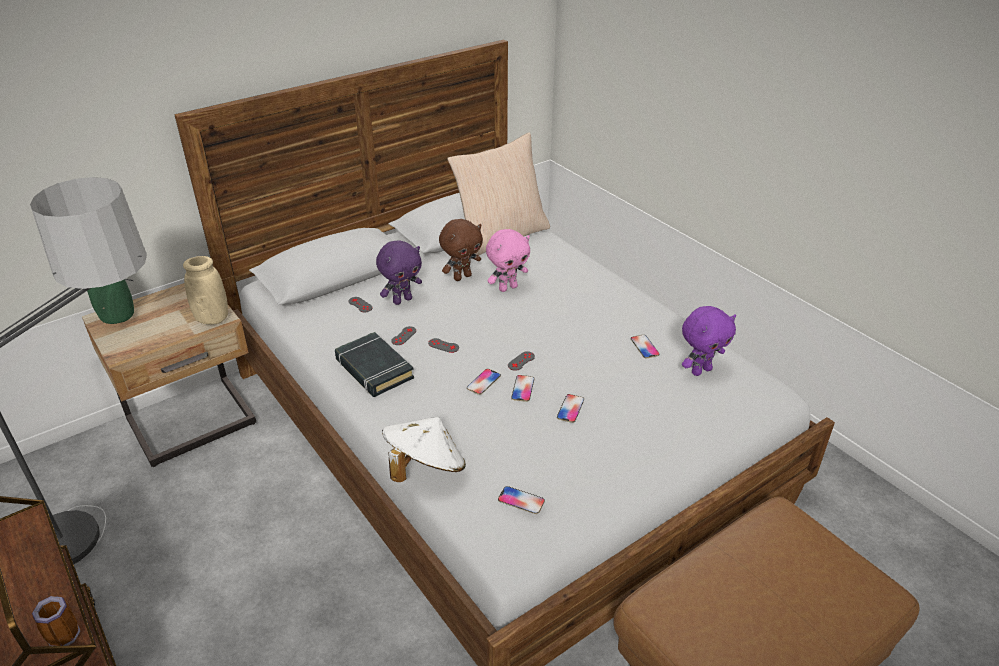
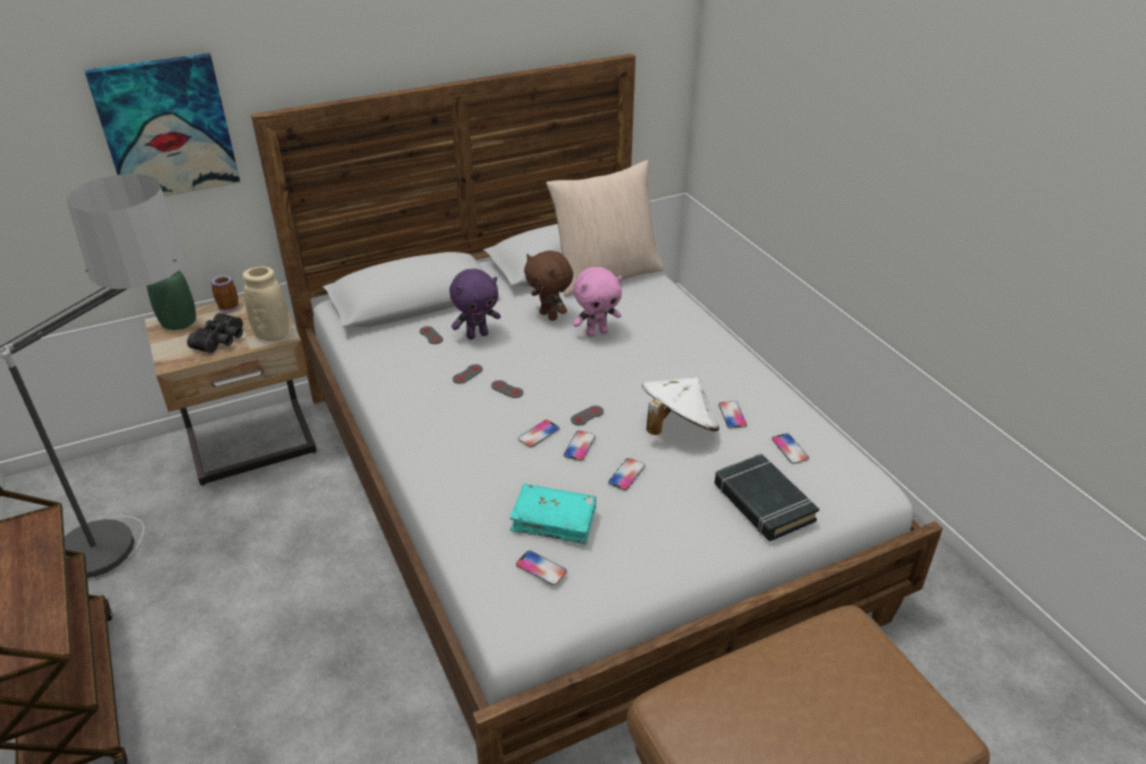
camera: 10 degrees right, 0 degrees up
mug [32,595,80,646] -> mug moved to [211,275,240,313]
black book [335,332,414,397] -> black book moved to [714,453,819,541]
white hat [382,417,466,482] -> white hat moved to [642,378,719,435]
brown plush toy [439,219,483,281] -> brown plush toy turned 75 degrees clockwise [524,250,573,321]
purple plush toy [682,306,736,376] -> phone [772,433,809,464]
none -> picture [85,53,241,197]
none -> black binoculars [187,313,243,354]
none -> turquoise book [510,483,597,545]

